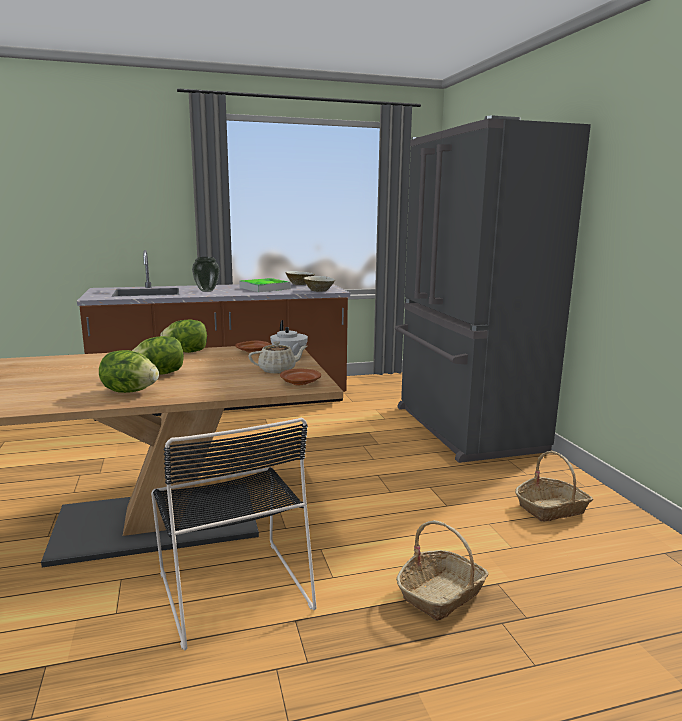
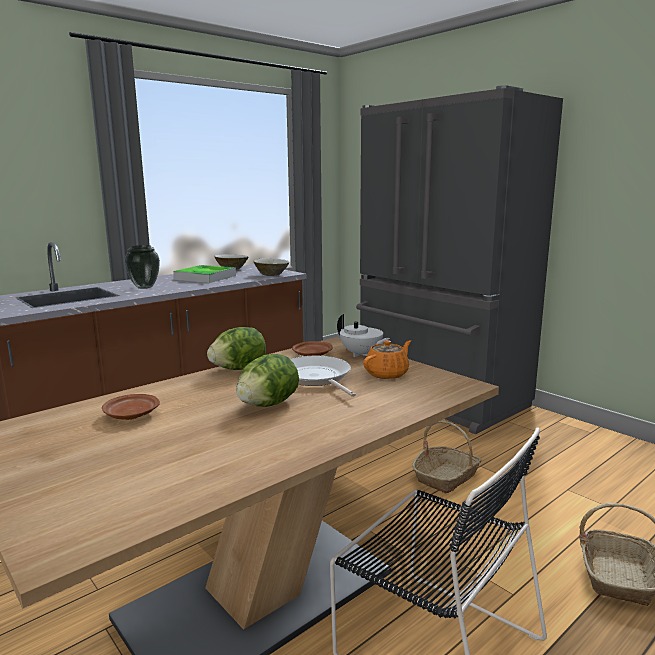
camera: 25 degrees left, 0 degrees up
lettuce [99,350,159,393] -> none
beige teapot [249,341,307,373] -> orange teapot [363,340,411,379]
brown plate [280,369,321,385] -> brown plate moved to [102,394,160,420]
basket [515,451,593,521] -> basket moved to [412,420,482,494]
none -> frying pan [290,356,356,397]

